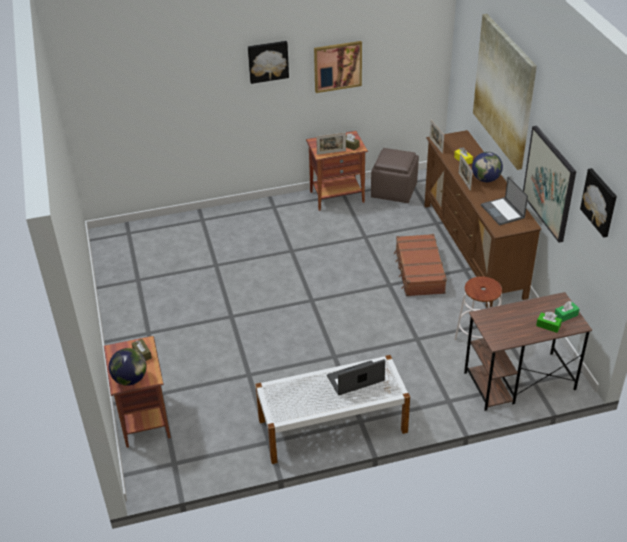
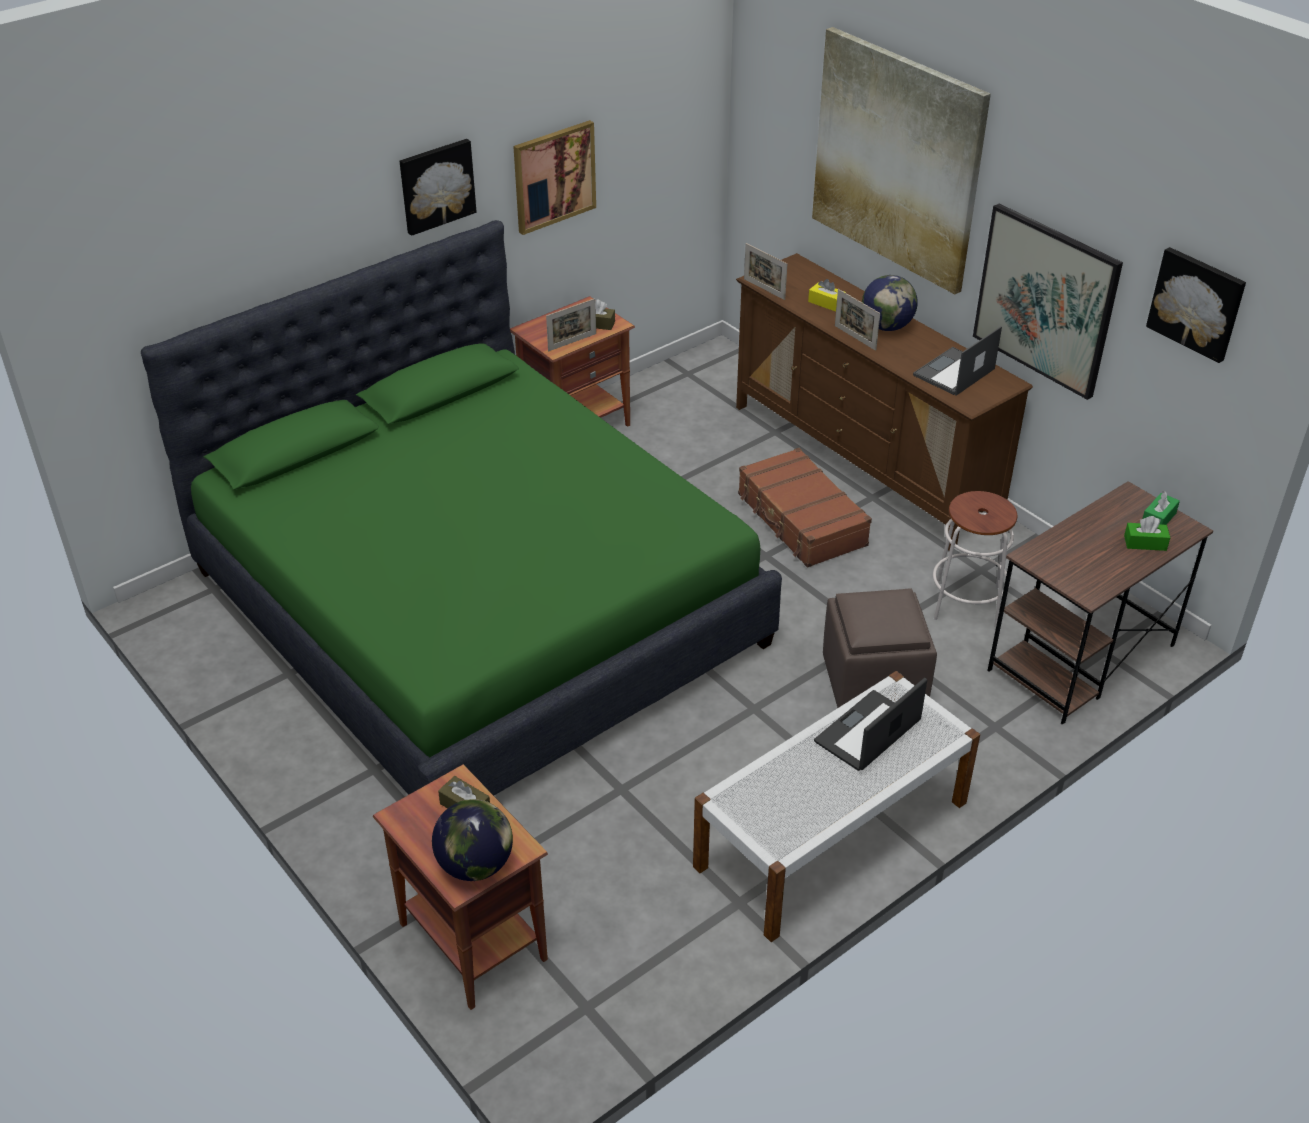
camera: 25 degrees left, 0 degrees up
brown ottoman [371,148,419,203] -> brown ottoman moved to [823,588,937,708]
laptop [481,176,528,226] -> laptop turned 90 degrees clockwise [913,326,1002,396]
none -> green bed [141,220,782,796]

